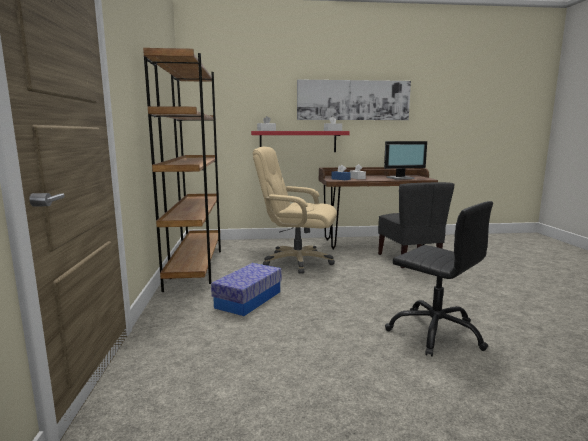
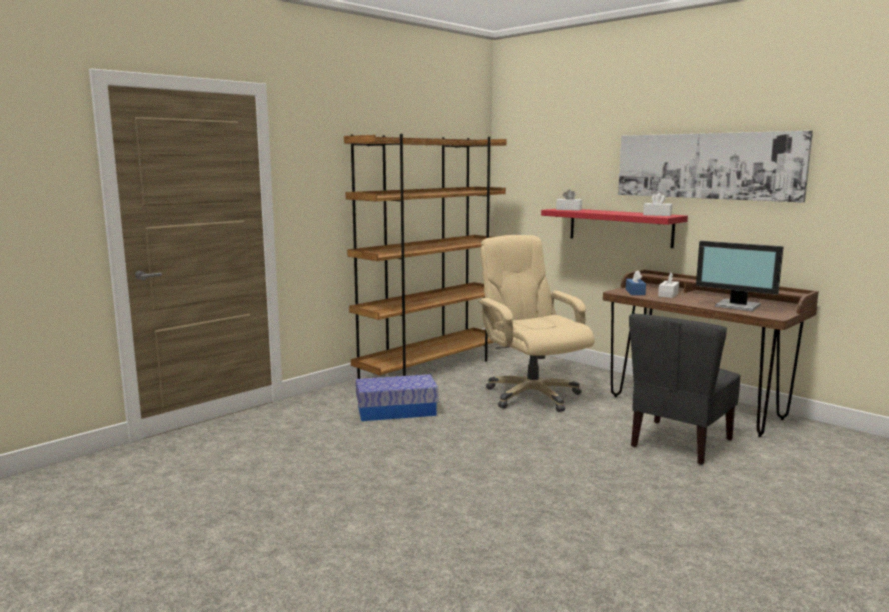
camera: 50 degrees right, 0 degrees up
black office chair [385,201,493,357] -> none

